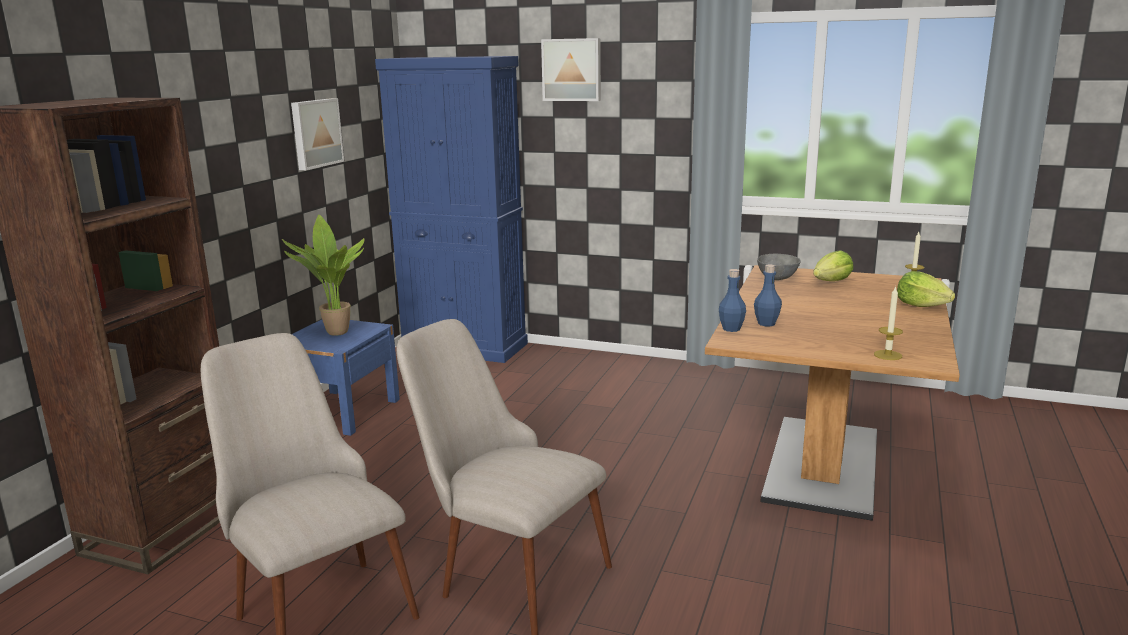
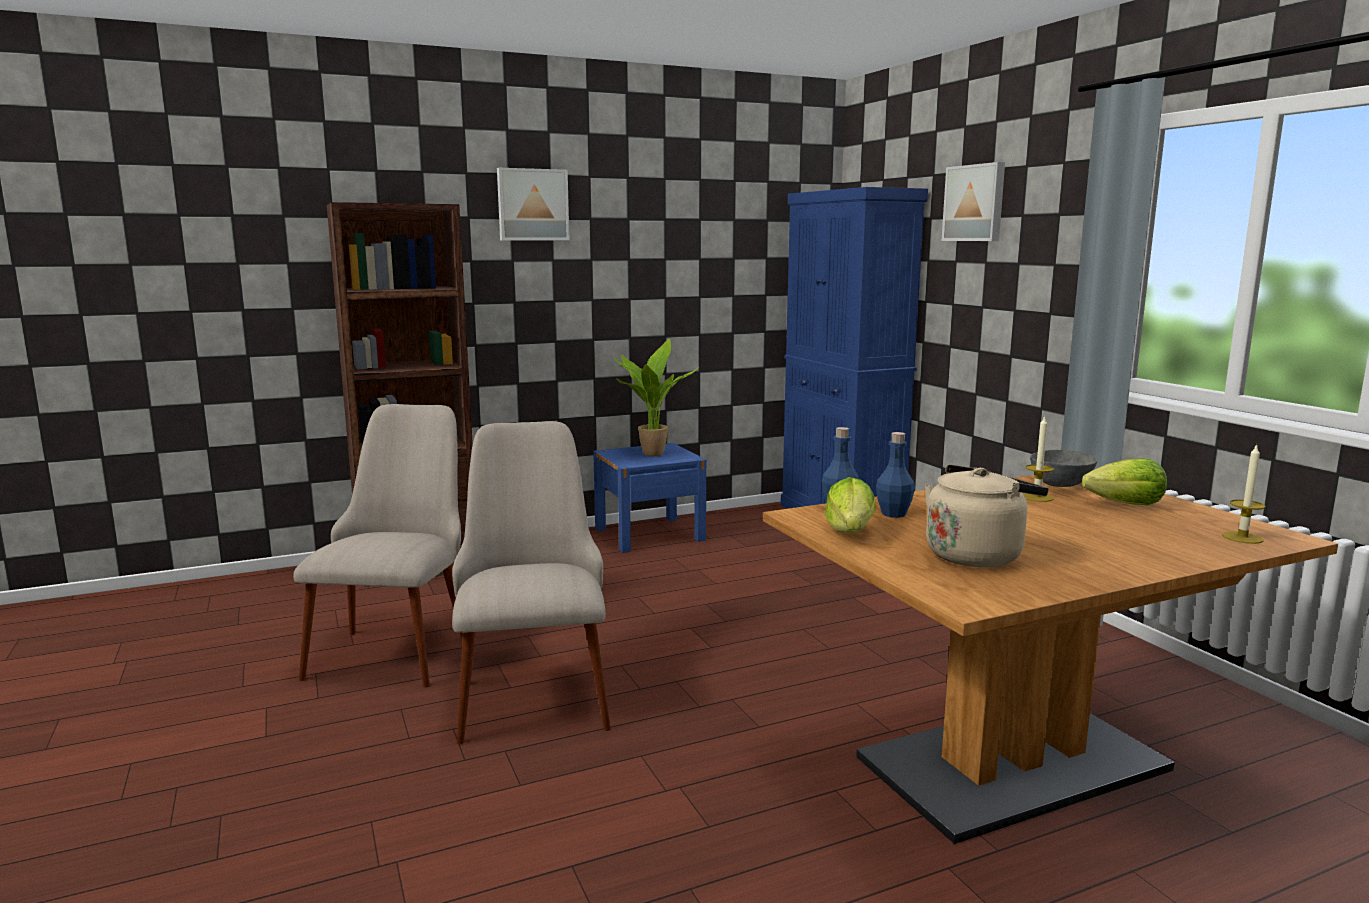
camera: 45 degrees right, 5 degrees down
picture [291,98,344,170] -> picture moved to [497,168,570,240]
candle [874,286,903,360] -> candle moved to [1022,415,1054,502]
lettuce [897,271,955,307] -> lettuce moved to [825,477,876,533]
none -> beige kettle [924,465,1048,567]

